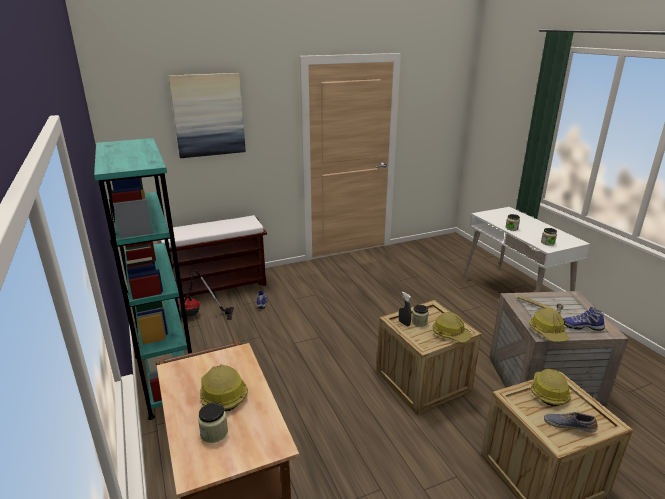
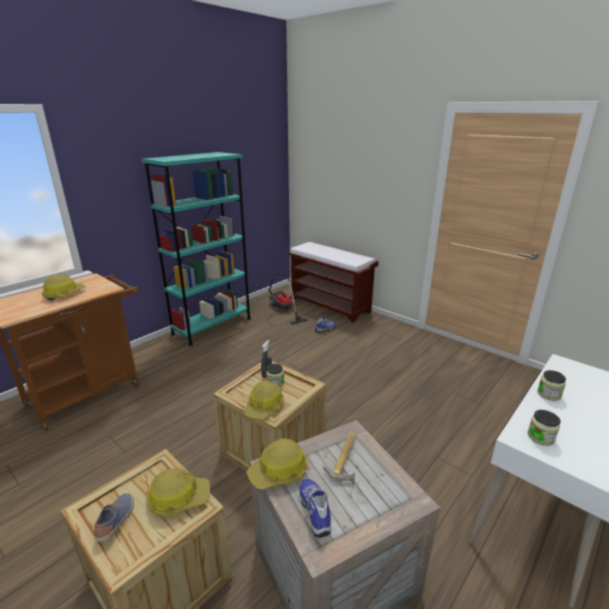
camera: 65 degrees right, 0 degrees up
picture [168,73,246,158] -> none
jar [198,402,228,443] -> none

